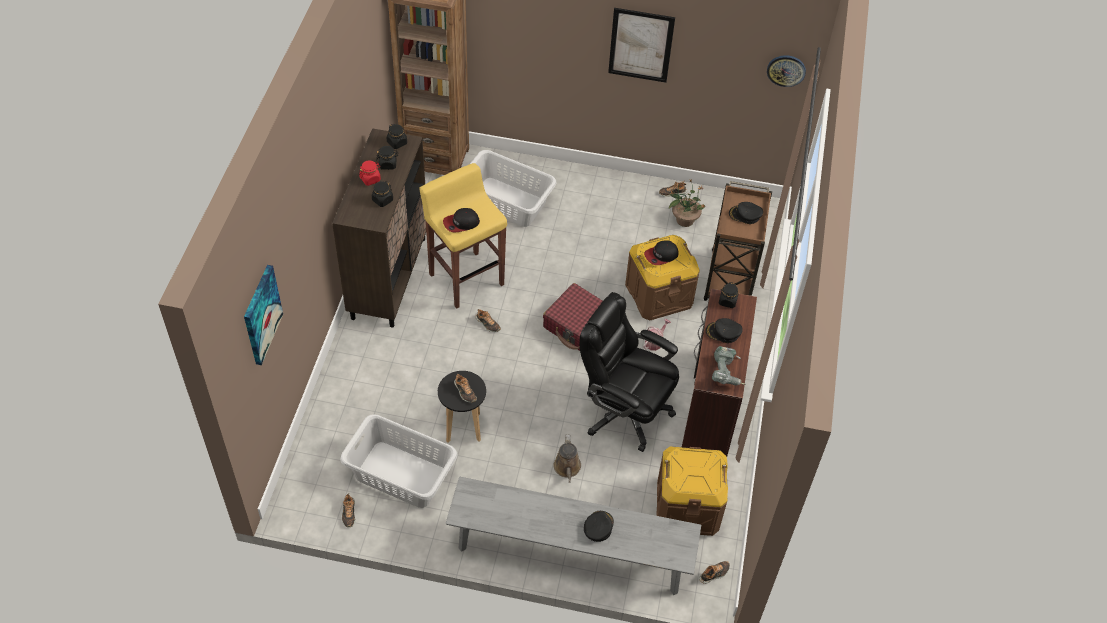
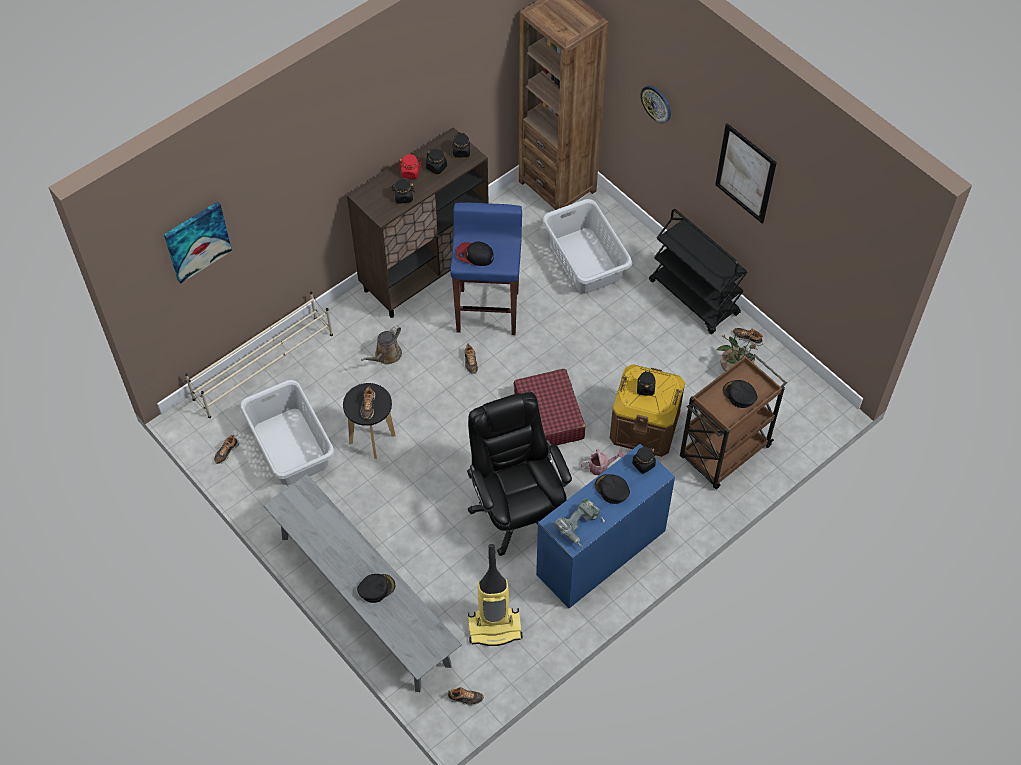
camera: 40 degrees right, 5 degrees up
yellow stool [419,163,507,309] -> blue stool [450,202,522,335]
brown watering can [553,435,581,483] -> brown watering can moved to [361,325,402,365]
cap [644,240,679,265] -> black jar [637,370,655,396]
brown storage box [656,446,728,536] -> vacuum cleaner [468,544,523,646]
brown desk [682,289,757,456] -> blue desk [536,444,675,608]
wall clock [767,55,806,87] -> wall clock moved to [640,85,671,123]
none -> beige shoe rack [185,291,333,418]
none -> black cart [649,209,747,334]

